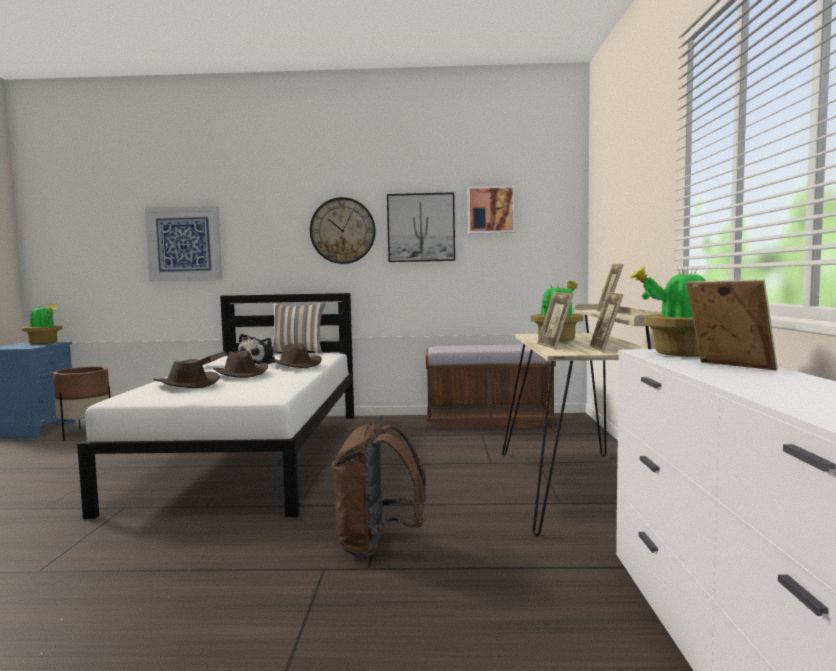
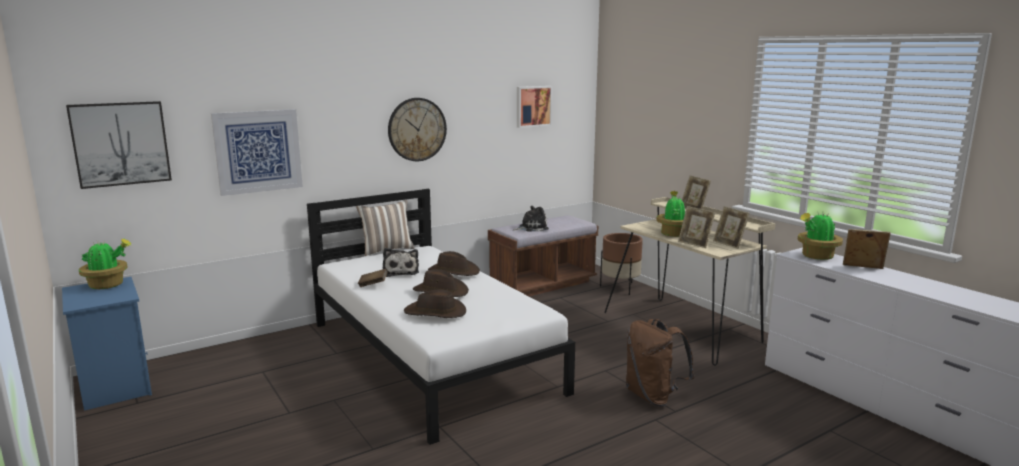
camera: 35 degrees left, 10 degrees up
brown planter [53,367,111,441] -> brown planter moved to [600,233,643,295]
picture [387,192,455,262] -> picture moved to [66,101,172,189]
none -> plush toy [513,206,549,231]

